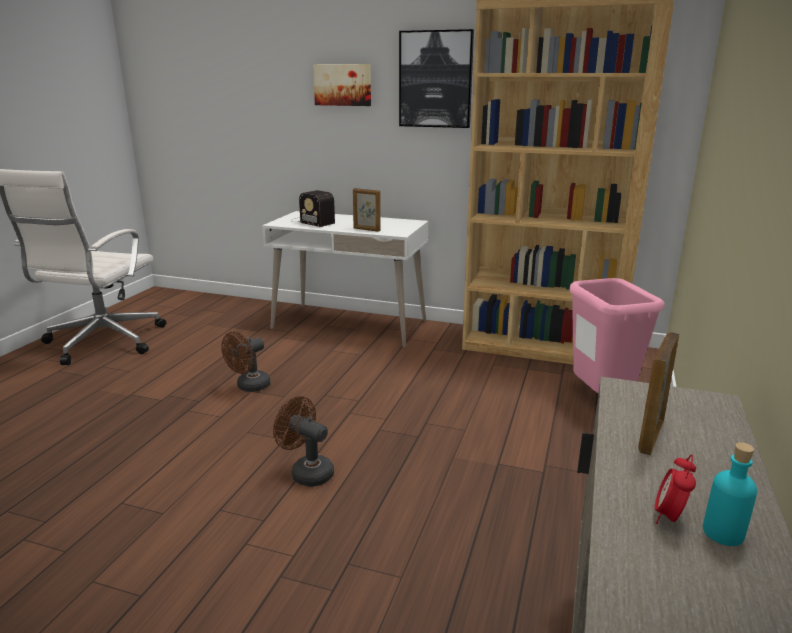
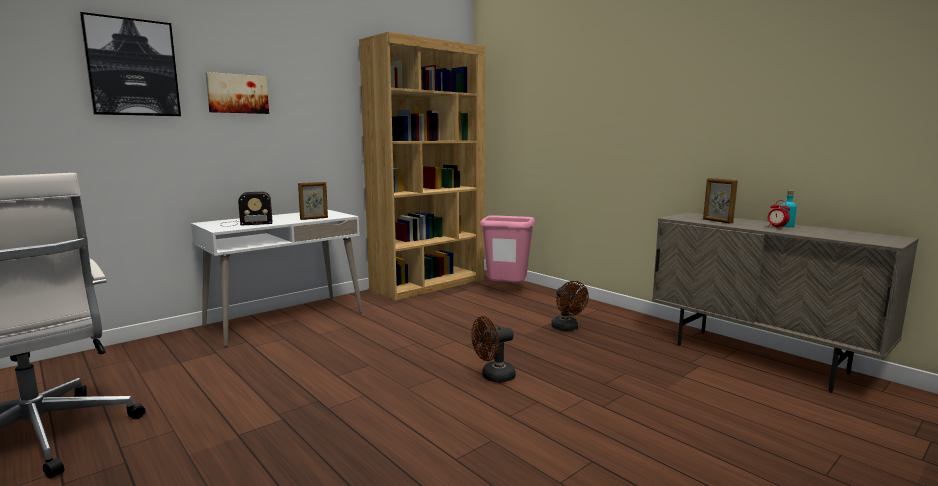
camera: 60 degrees left, 10 degrees down
brown fan [221,332,270,392] -> brown fan moved to [551,281,589,331]
picture [399,29,474,128] -> picture moved to [80,12,181,116]

